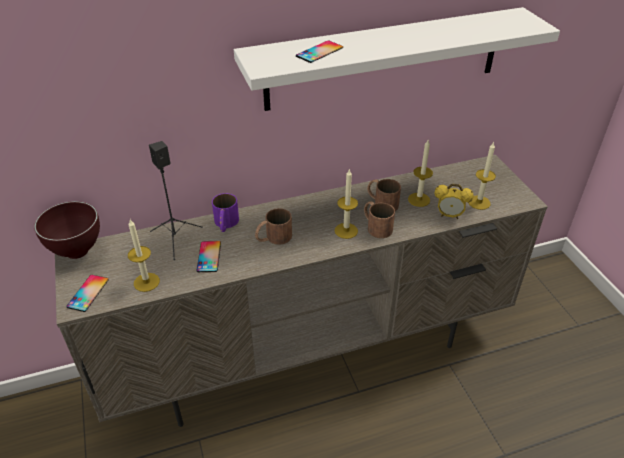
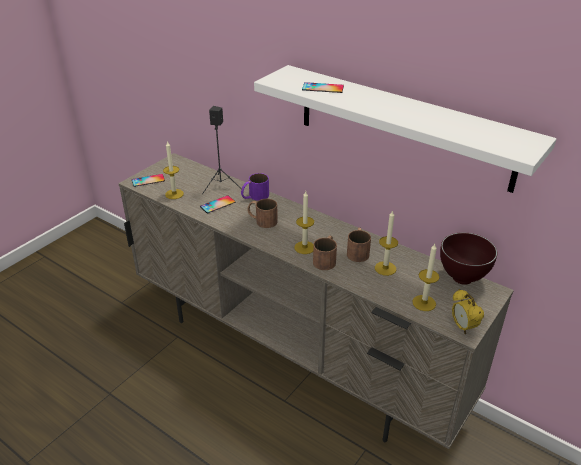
camera: 55 degrees right, 5 degrees down
brown bowl [34,201,100,259] -> brown bowl moved to [440,232,497,285]
alarm clock [435,184,473,219] -> alarm clock moved to [452,289,484,334]

